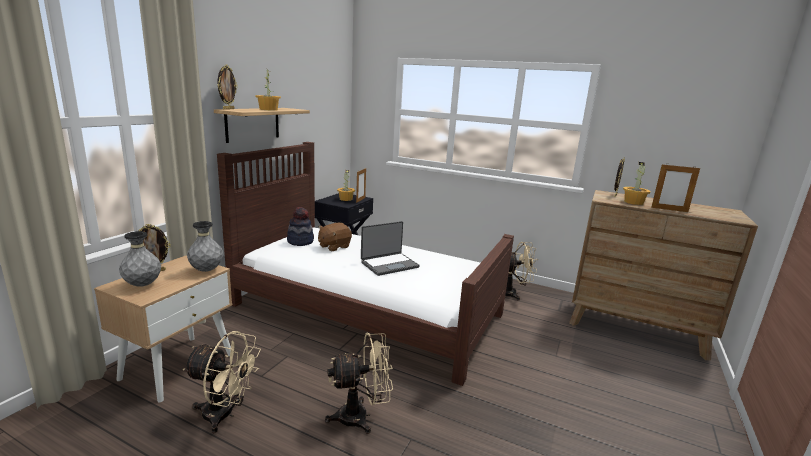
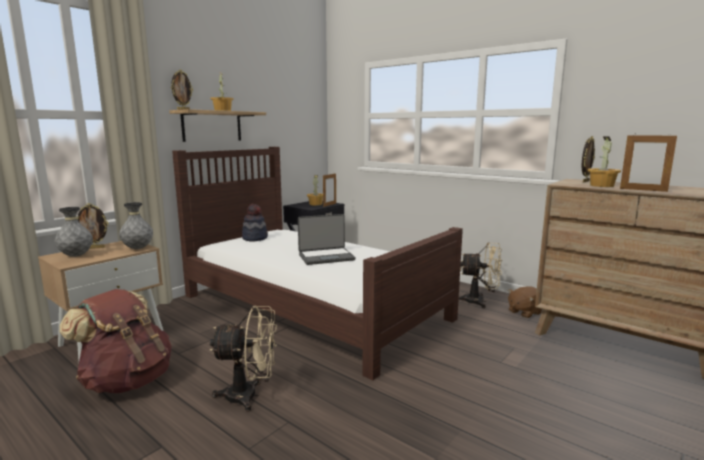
camera: 15 degrees right, 5 degrees down
beige fan [183,331,261,433] -> brown backpack [59,289,171,393]
brown plush toy [318,223,352,251] -> brown plush toy moved to [508,286,542,318]

